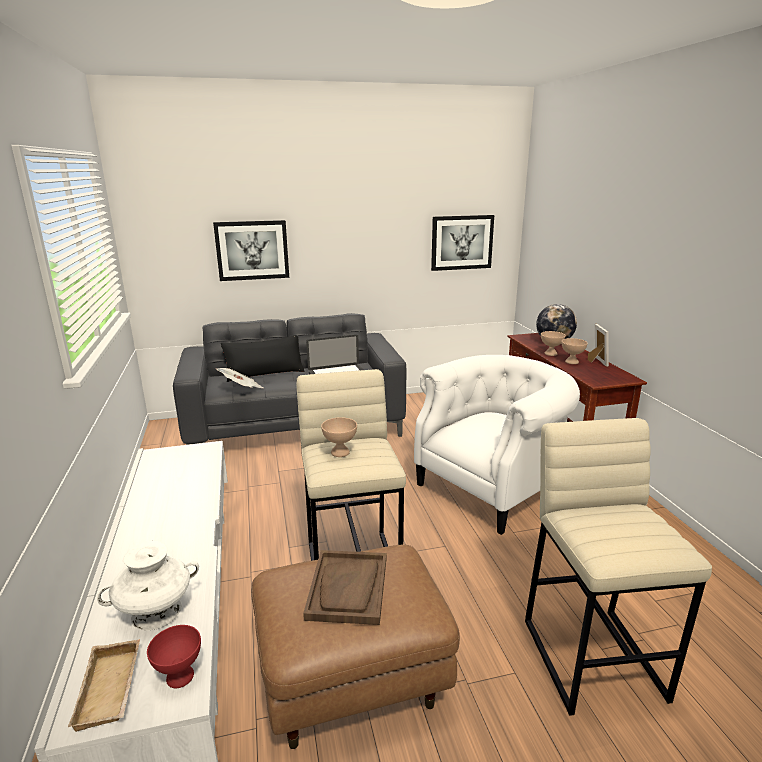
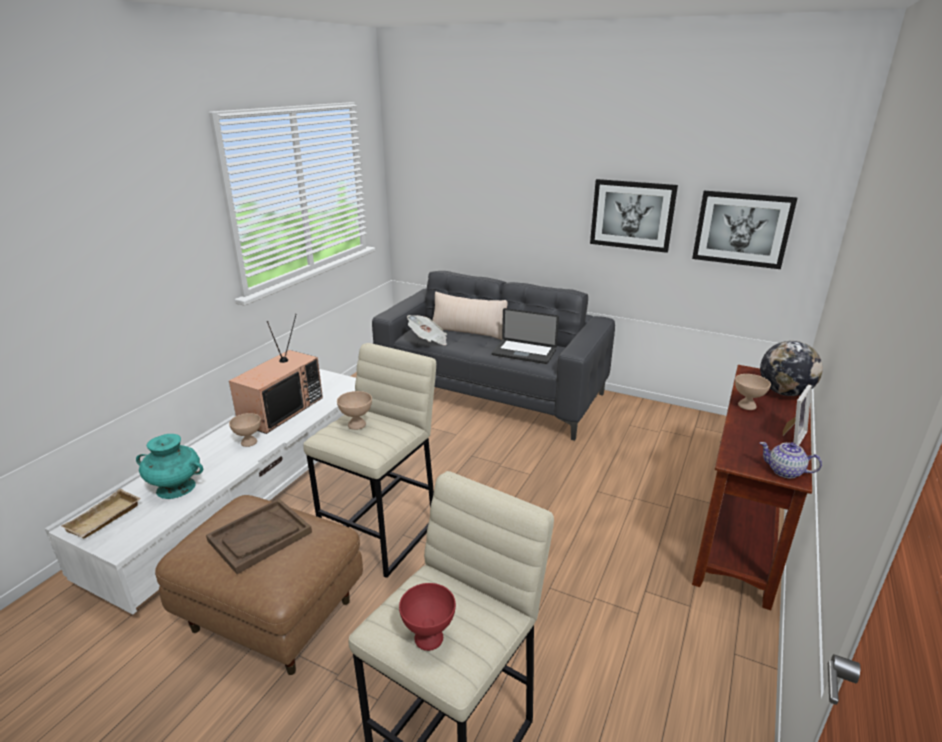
camera: 40 degrees right, 5 degrees up
white vase [97,541,199,630] -> turquoise vase [136,434,203,499]
red bowl [147,625,201,688] -> red bowl moved to [399,583,456,651]
picture [213,220,289,281] -> picture moved to [590,179,678,253]
black pillow [221,335,304,382] -> beige pillow [432,291,508,340]
white armchair [414,355,580,535] -> none
beige bowl [562,338,588,364] -> beige bowl moved to [229,413,261,447]
none -> television [229,314,323,434]
none -> teapot [760,442,822,479]

